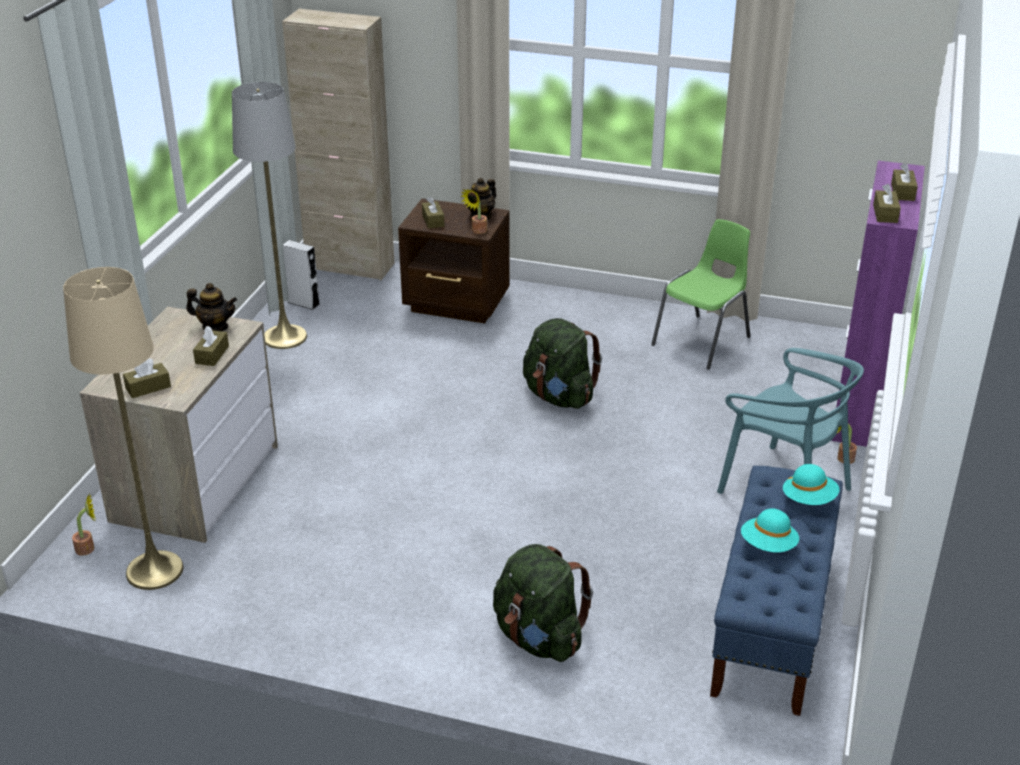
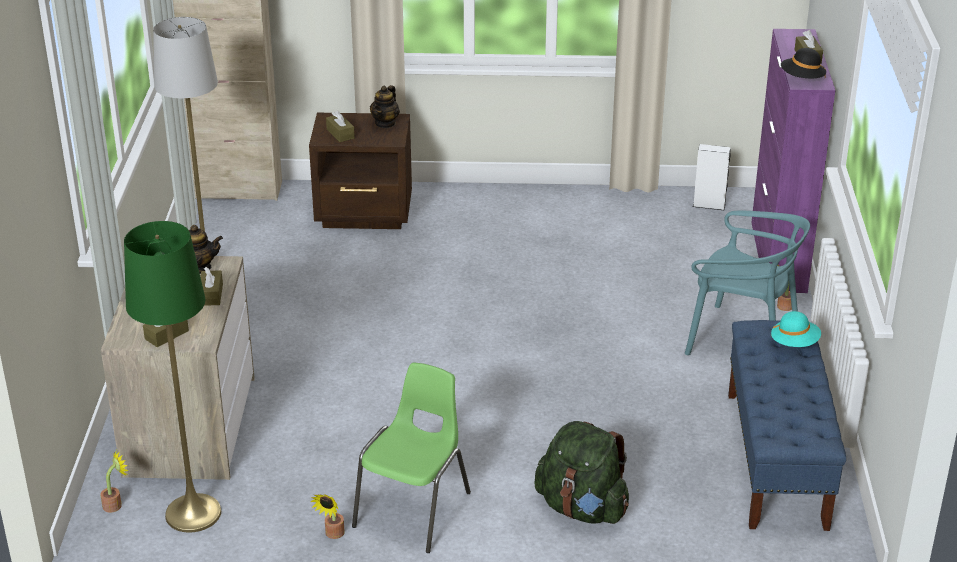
camera: 15 degrees left, 0 degrees up
beige floor lamp [63,267,183,590] -> green floor lamp [124,221,221,532]
white speaker [283,240,320,310] -> white speaker moved to [693,144,731,210]
potted plant [461,188,487,234] -> potted plant moved to [310,494,345,539]
green backpack [523,318,602,409] -> none
green chair [651,219,750,370] -> green chair moved to [352,363,471,553]
turquoise hat [741,508,799,552] -> none
brown tissue box [873,184,901,223] -> black hat [781,48,826,78]

